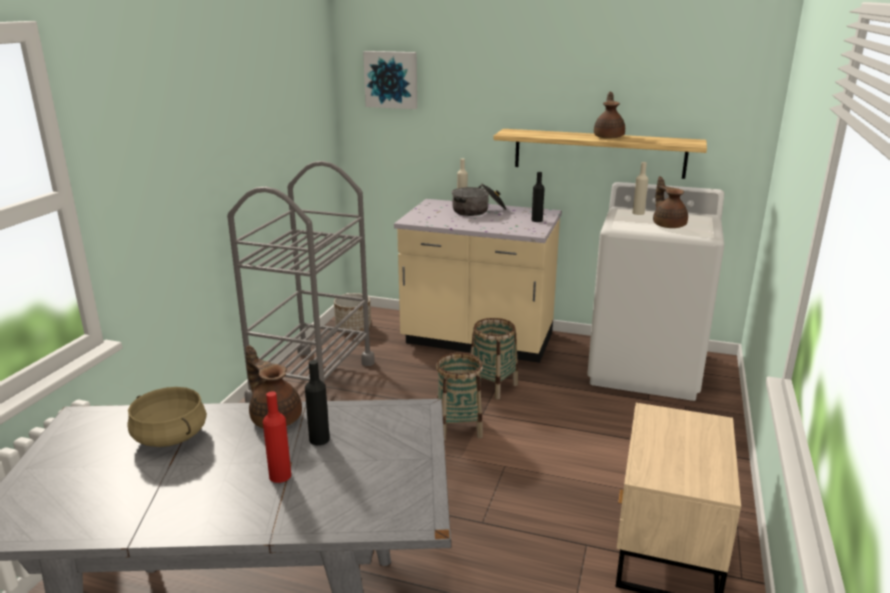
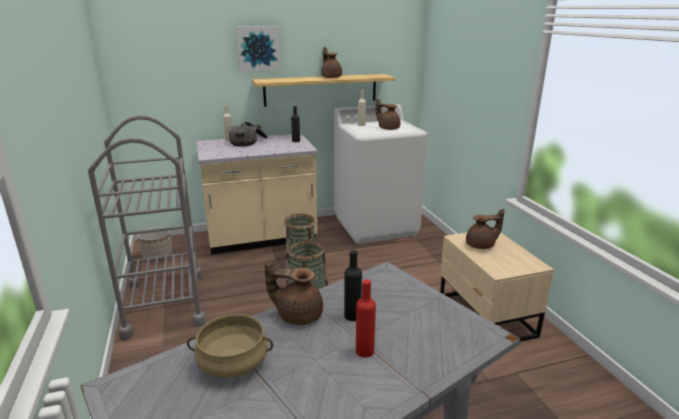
camera: 35 degrees left, 0 degrees up
picture [363,51,417,109] -> picture moved to [236,26,281,71]
none -> brown teapot [466,209,505,249]

